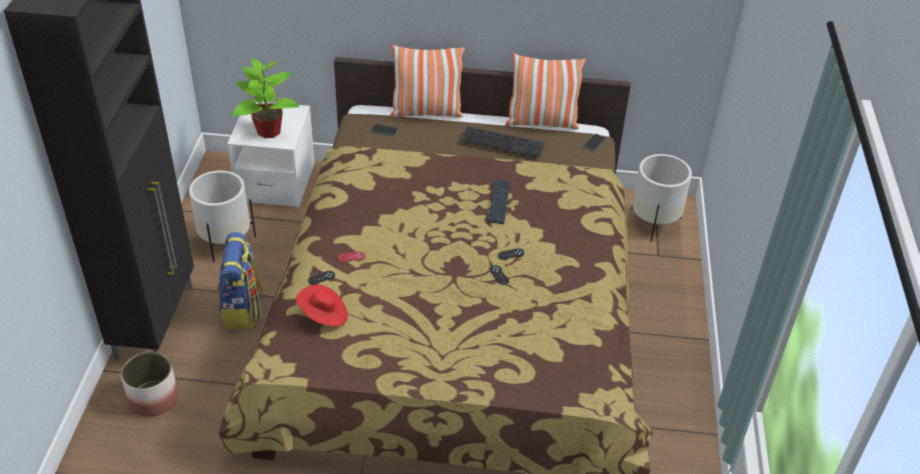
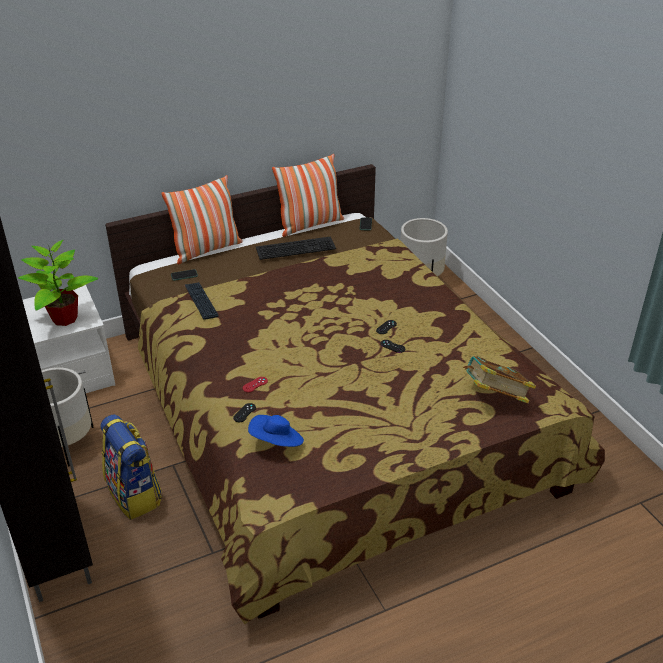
camera: 30 degrees left, 5 degrees down
planter [121,352,178,417] -> none
red hat [296,284,348,327] -> blue hat [248,415,304,447]
keyboard [488,179,510,224] -> keyboard moved to [185,282,219,320]
none -> book [463,356,536,403]

